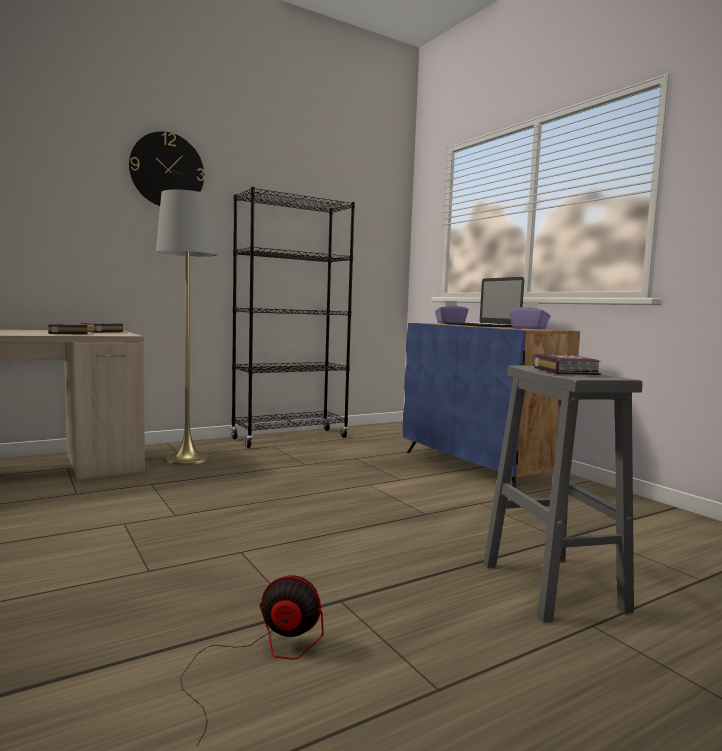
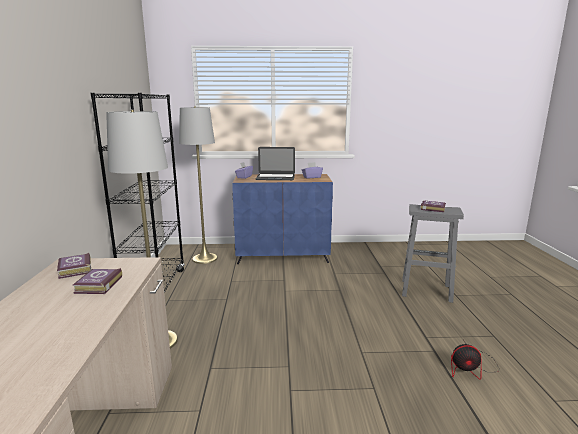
camera: 60 degrees left, 10 degrees up
wall clock [129,131,204,206] -> none
fan [180,575,324,746] -> fan turned 120 degrees counterclockwise [451,344,499,380]
none -> grey floor lamp [179,106,218,264]

